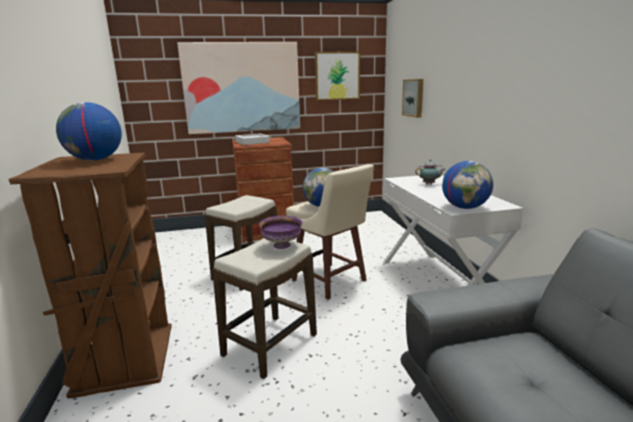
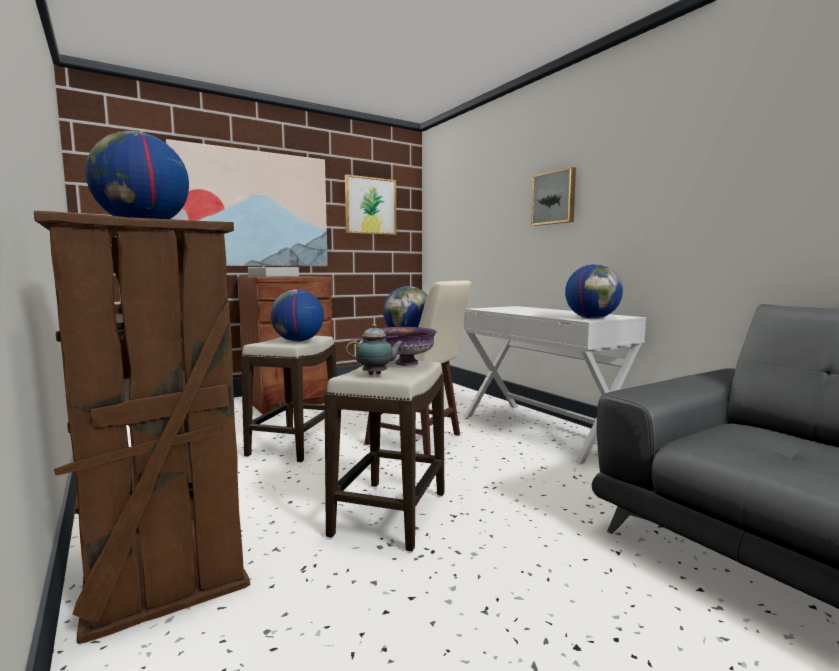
camera: 20 degrees left, 10 degrees down
picture [402,79,423,118] -> picture moved to [531,167,576,226]
teapot [415,159,445,184] -> teapot moved to [345,324,404,375]
none -> globe [270,290,324,342]

